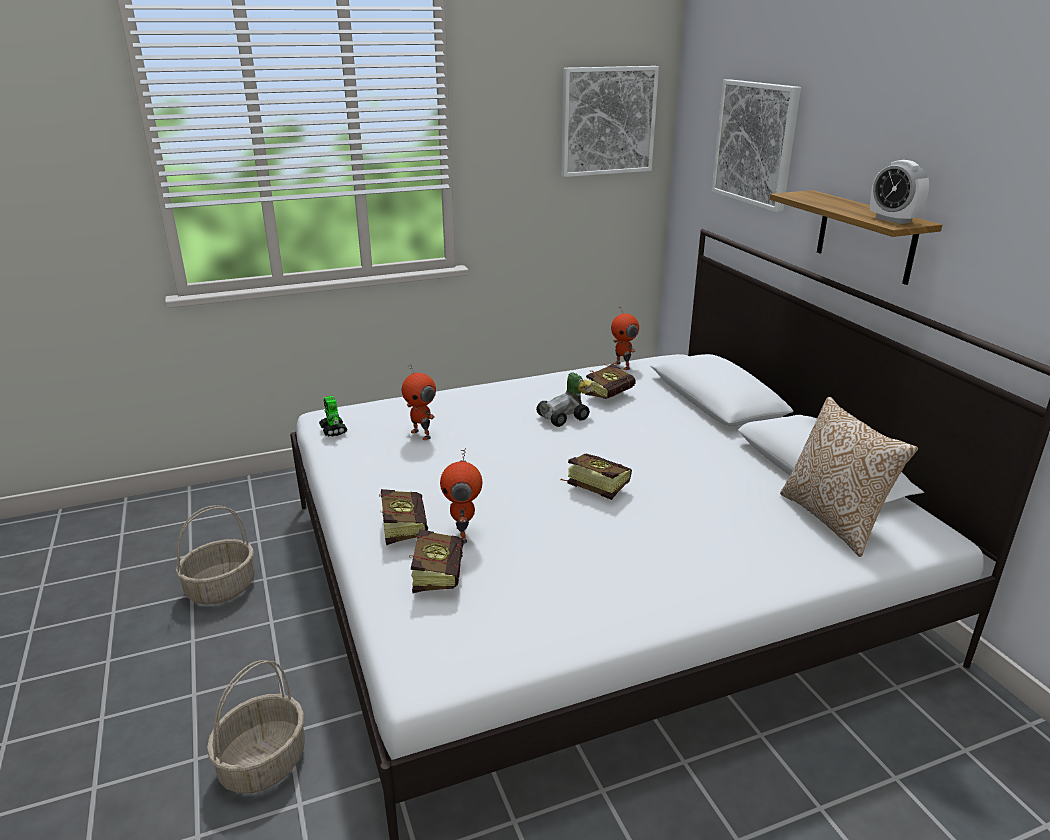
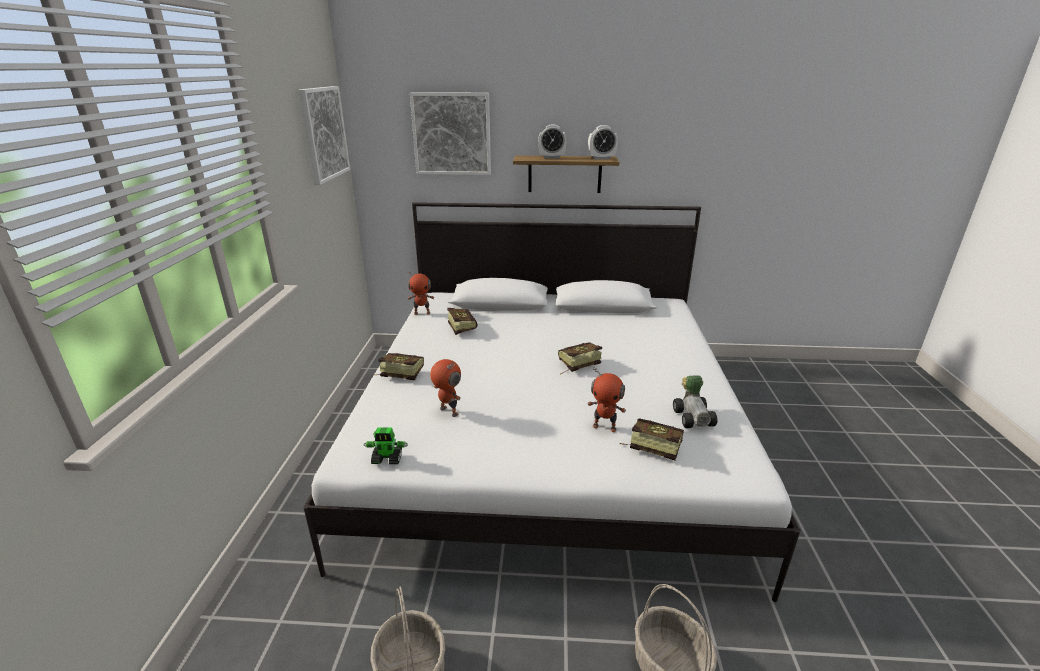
camera: 65 degrees left, 0 degrees up
book [379,489,428,546] -> book moved to [374,353,424,380]
toy robot [402,363,436,440] -> toy robot turned 120 degrees counterclockwise [430,359,461,417]
toy car [536,372,593,427] -> toy car moved to [673,375,718,428]
pillow [780,397,918,557] -> none
none -> alarm clock [538,124,567,158]

